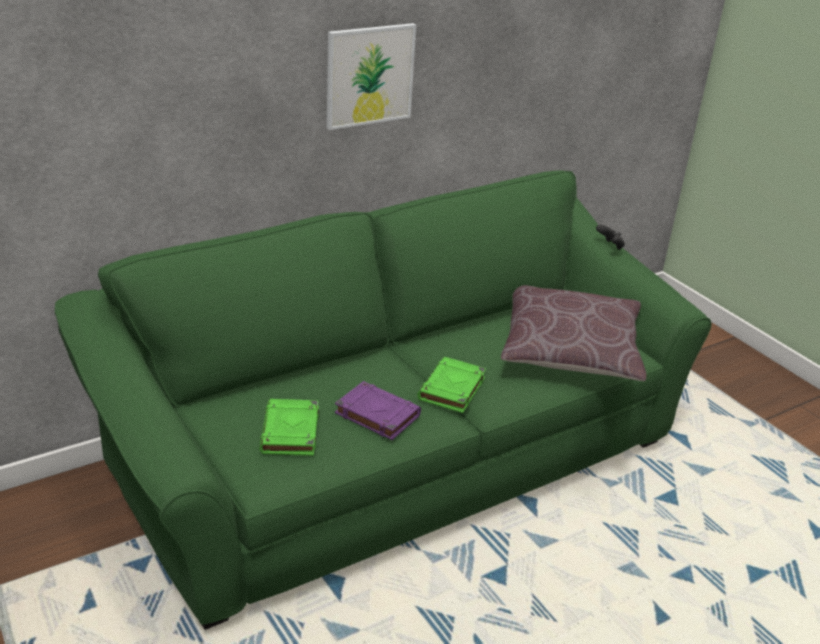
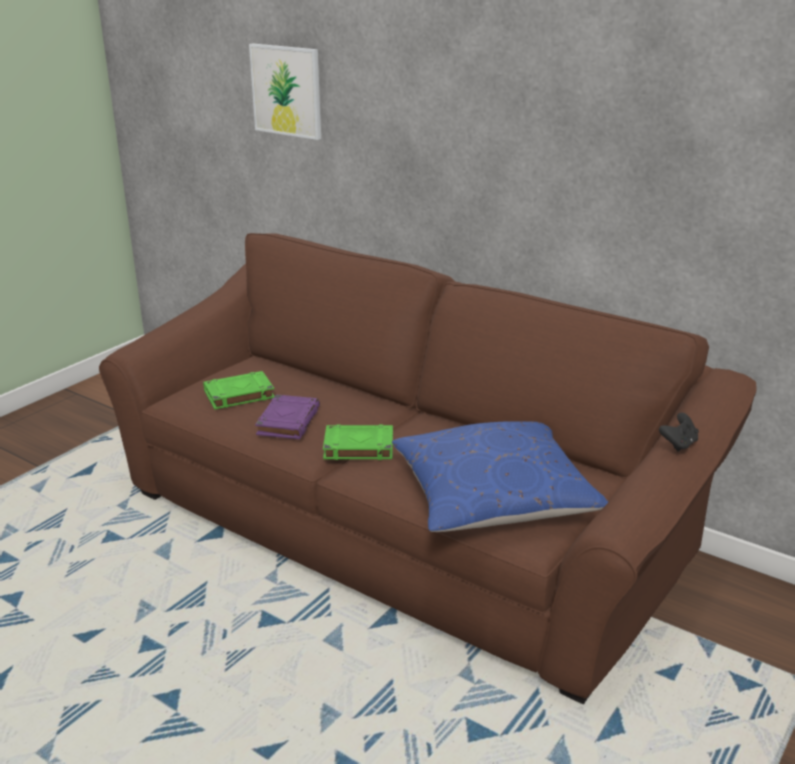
camera: 70 degrees right, 5 degrees down
green sofa [55,171,712,630] -> brown sofa [99,233,757,704]
picture [327,23,416,130] -> picture moved to [249,44,321,140]
brown pillow [501,285,646,381] -> blue pillow [392,421,608,532]

